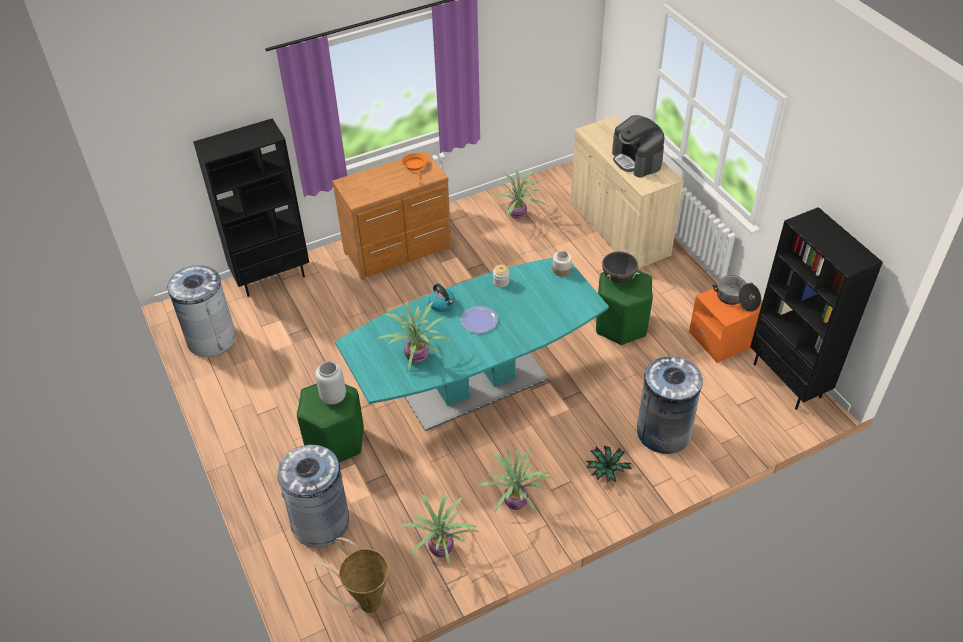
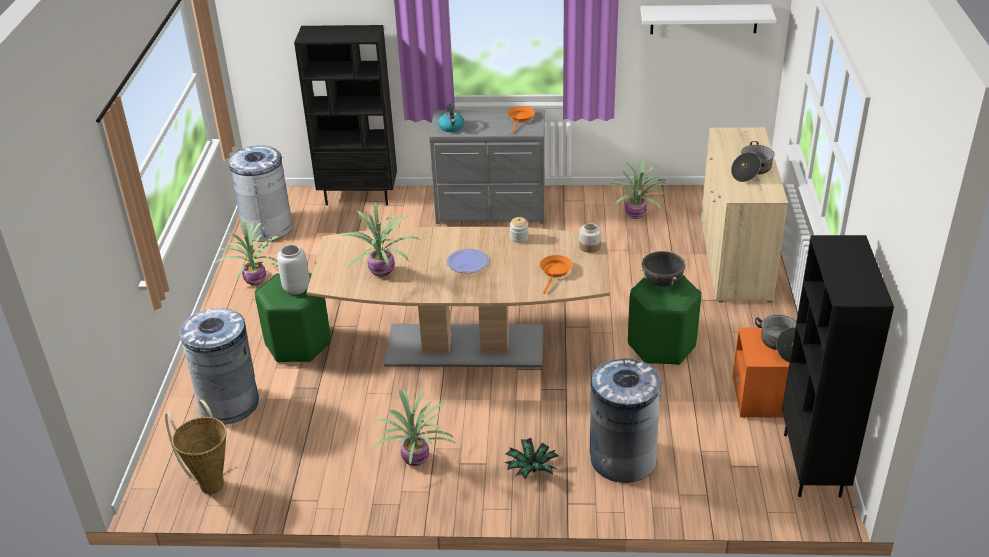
camera: 30 degrees right, 10 degrees down
brown dresser [332,151,451,280] -> grey dresser [429,109,545,224]
turquoise dining table [335,258,609,431] -> brown dining table [307,227,610,367]
potted plant [400,493,480,564] -> potted plant moved to [217,219,279,285]
kettle [428,284,455,312] -> kettle moved to [438,104,464,132]
coffee machine [612,115,664,177] -> cooking pot [731,141,775,182]
none -> orange frying pan [540,255,573,294]
none -> white shelf [640,4,776,34]

